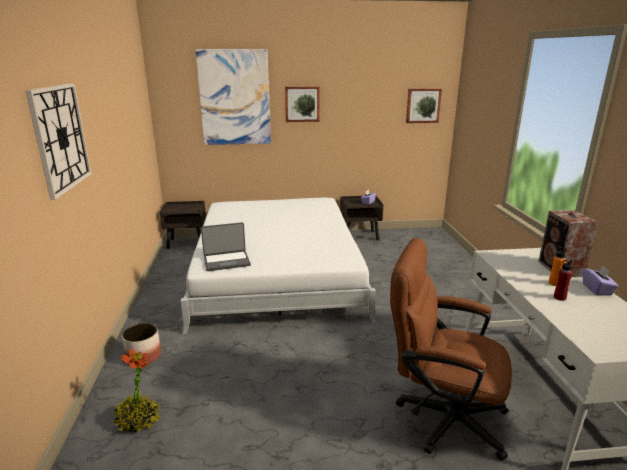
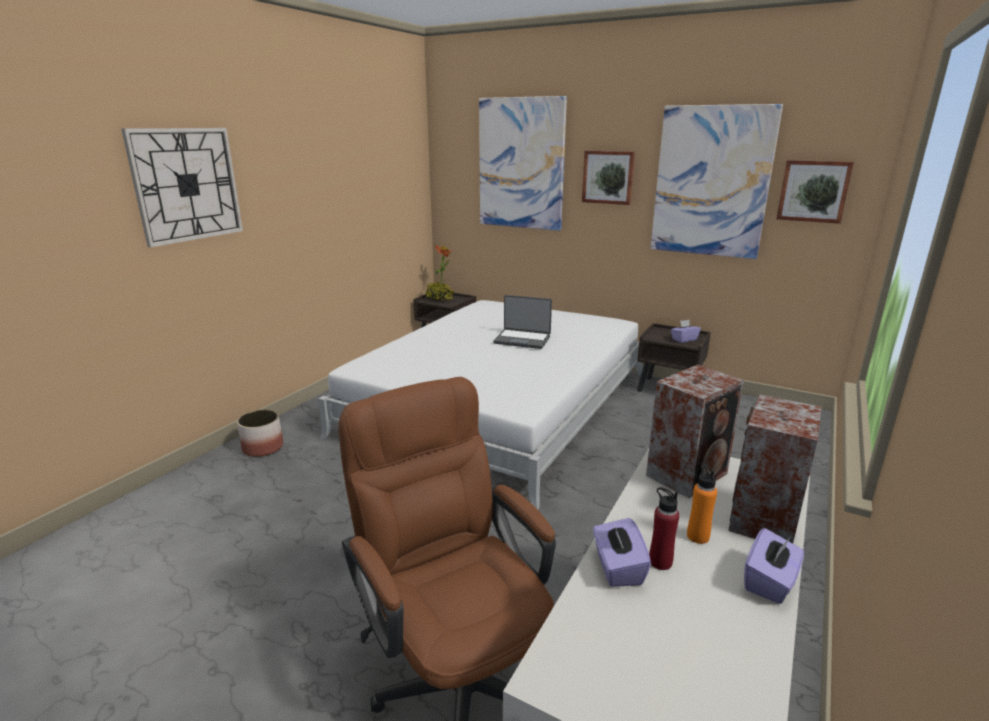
camera: 35 degrees right, 0 degrees up
potted plant [112,349,160,432] -> potted plant moved to [424,245,454,301]
laptop [201,222,251,271] -> laptop moved to [493,295,552,349]
none -> purple tissue box [593,518,651,587]
none -> speaker [646,365,744,498]
none -> picture [650,104,783,259]

